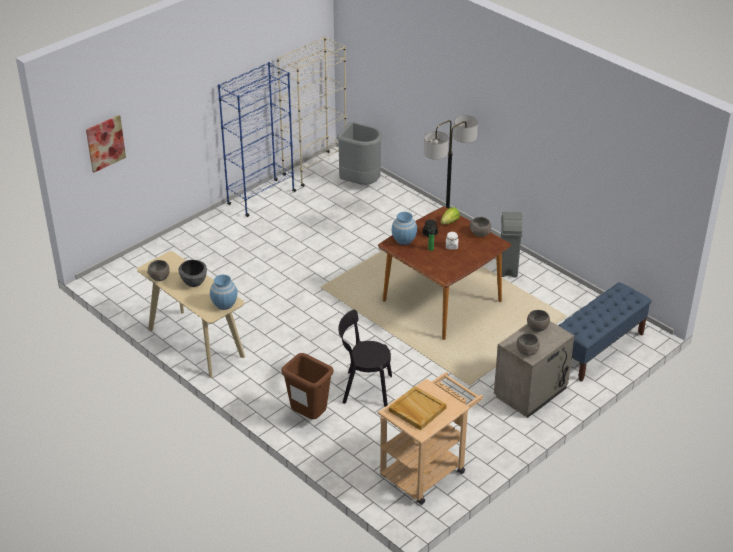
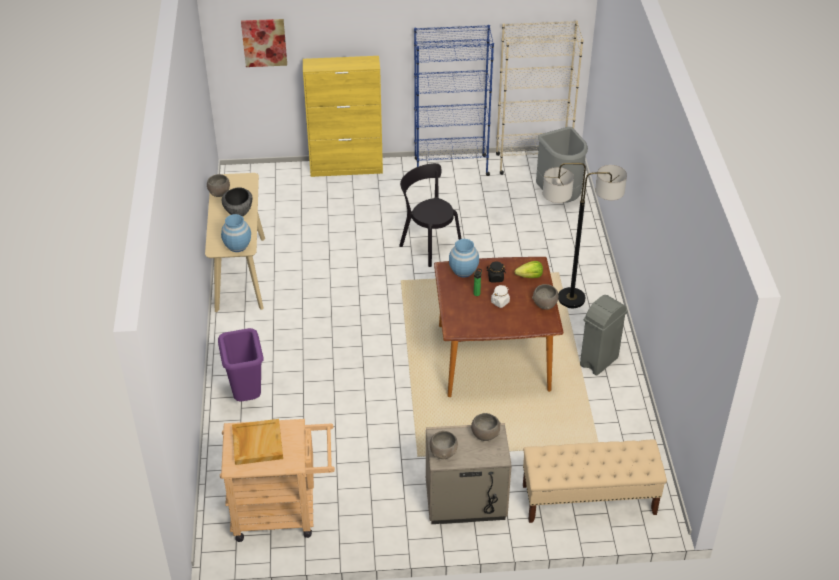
camera: 40 degrees right, 5 degrees up
brown trash can [281,353,333,419] -> purple trash can [218,328,264,401]
black chair [338,310,392,407] -> black chair moved to [399,163,461,267]
blue bench [558,282,652,382] -> beige bench [523,440,667,523]
none -> yellow cabinet [303,56,383,177]

